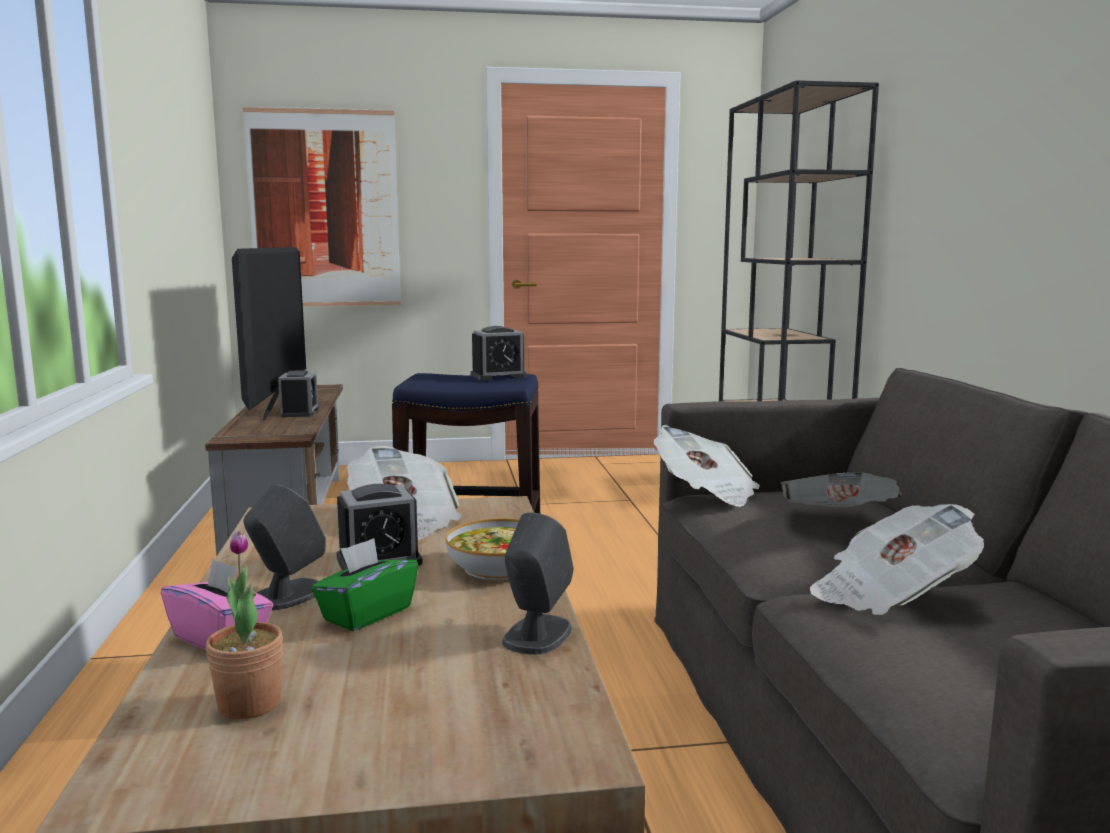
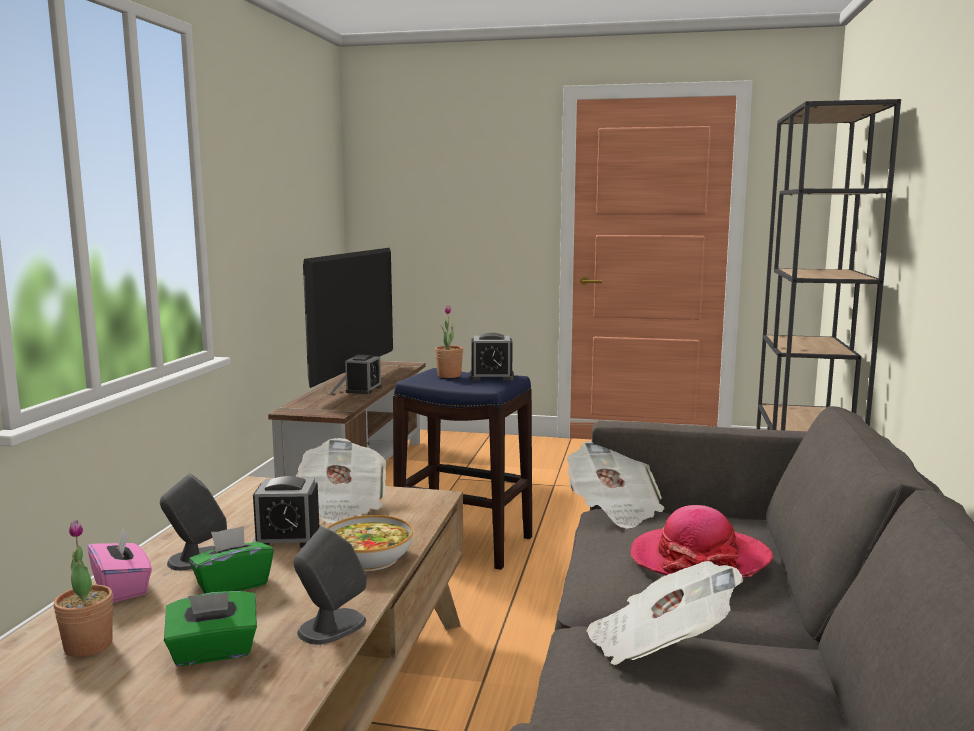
camera: 20 degrees right, 0 degrees up
picture [242,107,401,306] -> none
newspaper [780,472,902,507] -> hat [631,505,773,578]
none -> green tissue box [164,591,257,666]
none -> potted plant [435,305,463,378]

